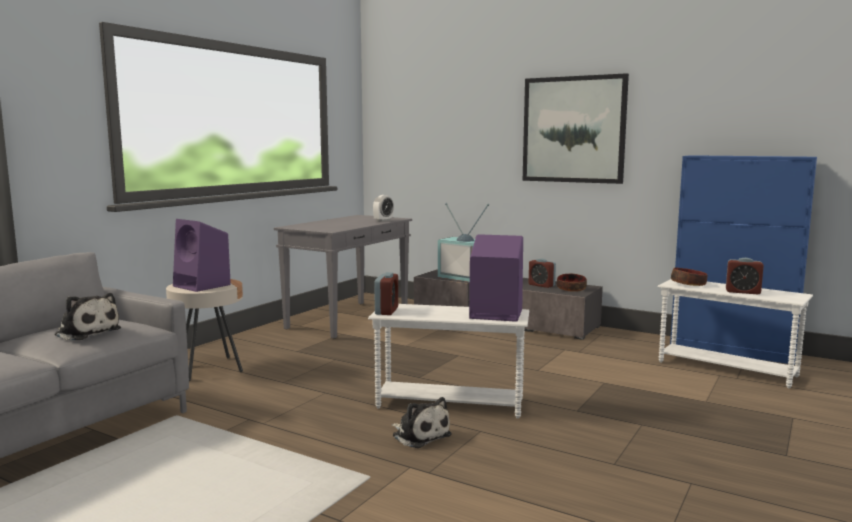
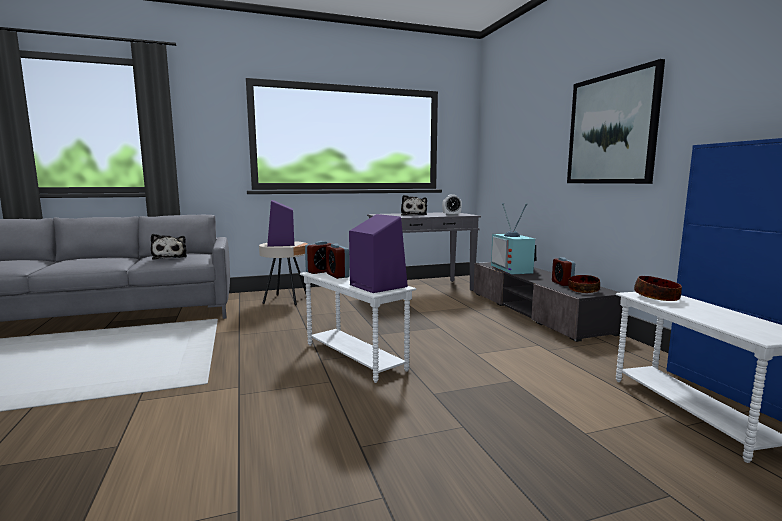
camera: 40 degrees right, 0 degrees up
plush toy [391,397,452,448] -> plush toy moved to [401,195,427,215]
alarm clock [726,258,764,294] -> alarm clock moved to [326,243,349,279]

